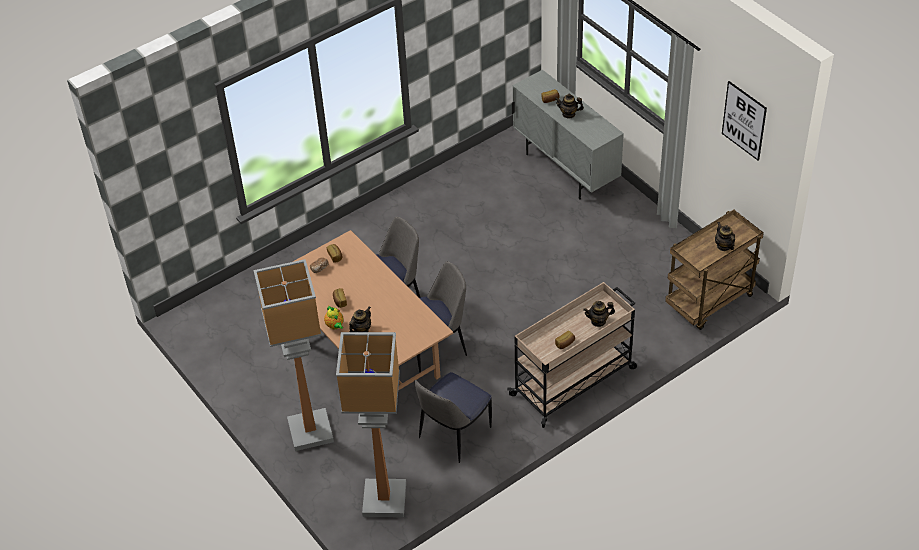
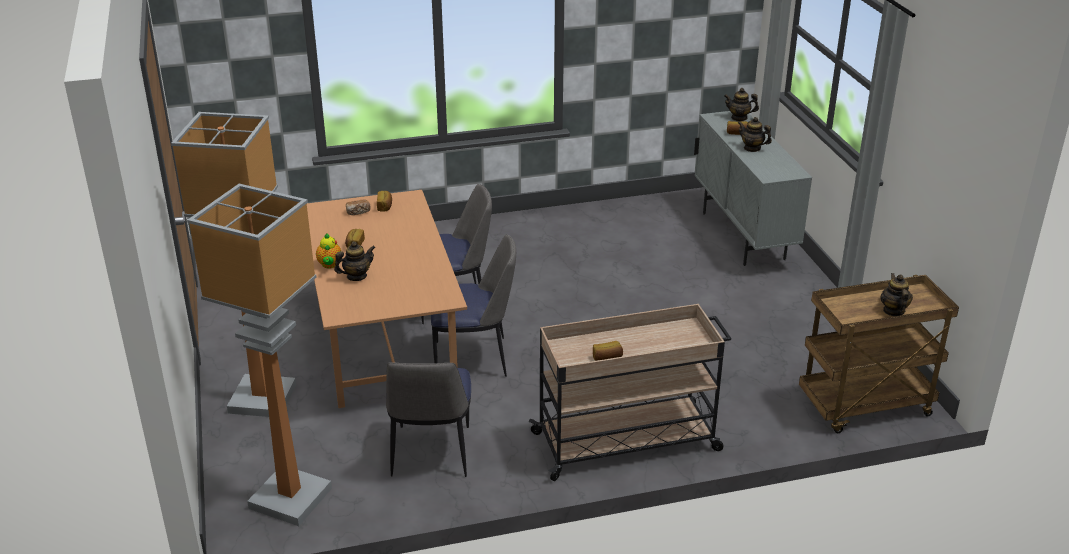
camera: 20 degrees right, 15 degrees down
chair [415,372,492,463] -> chair turned 60 degrees counterclockwise [386,362,471,477]
teapot [583,301,615,327] -> teapot moved to [724,88,759,121]
picture [722,81,767,161] -> none

